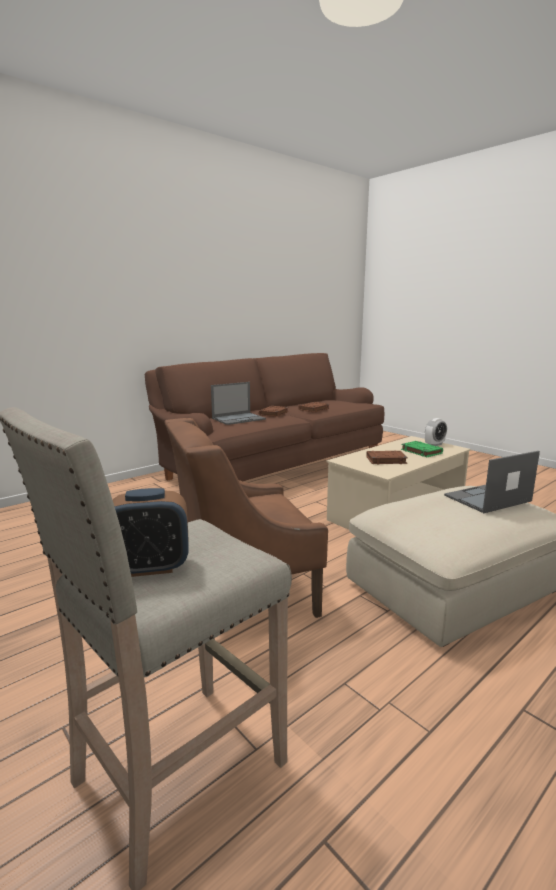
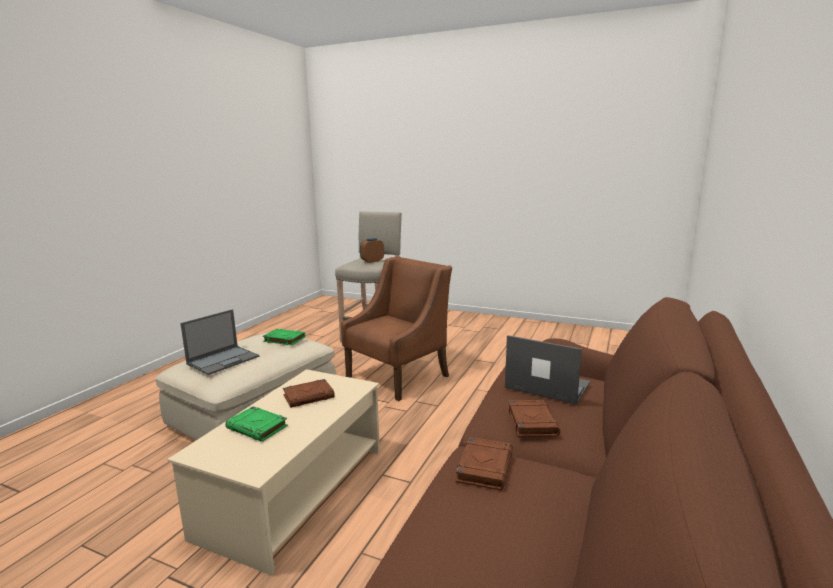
camera: 155 degrees right, 0 degrees up
laptop [211,382,266,425] -> laptop turned 90 degrees clockwise [505,335,590,405]
alarm clock [425,418,447,446] -> none
none -> green book [263,329,305,345]

